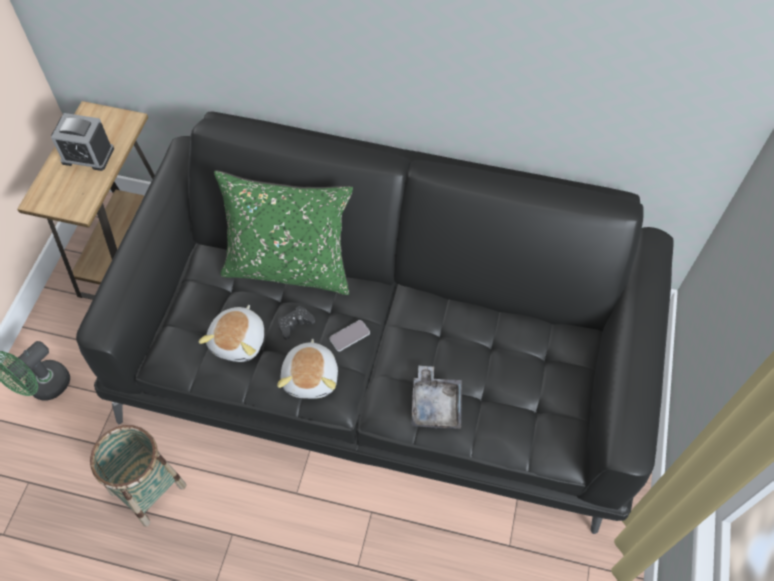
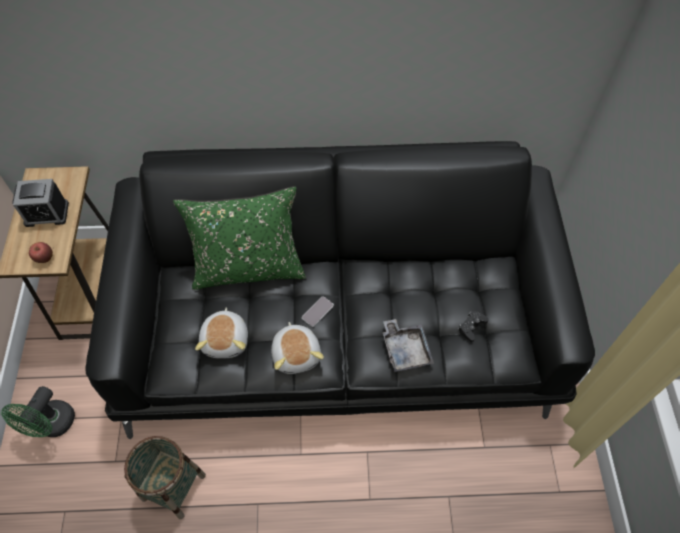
camera: 15 degrees left, 0 degrees up
black game controller [278,306,315,340] -> black game controller moved to [458,311,489,342]
none -> apple [29,242,53,263]

